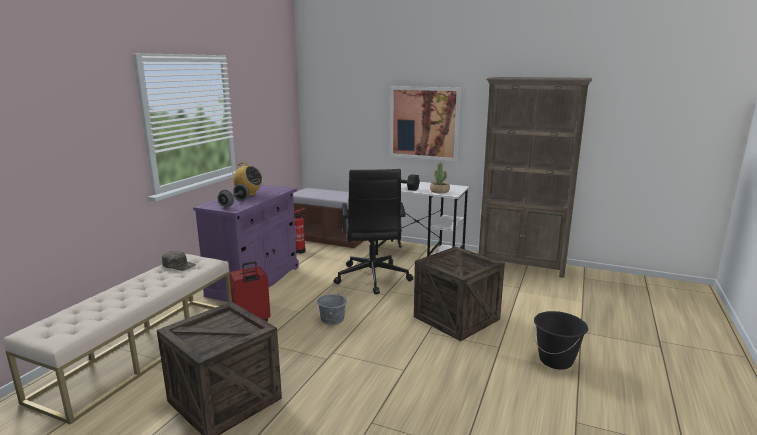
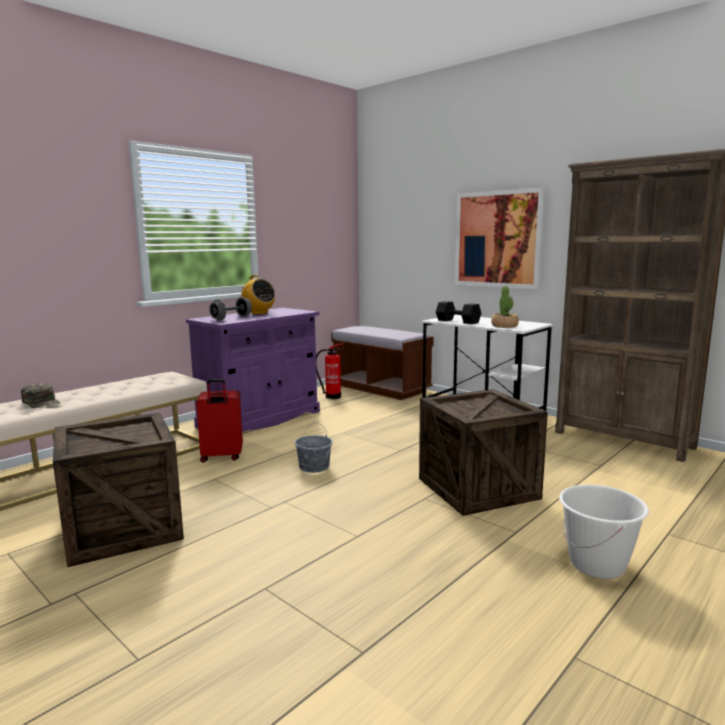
camera: 20 degrees right, 5 degrees down
green cap [162,251,196,271] -> green cap moved to [21,383,61,408]
black office chair [334,169,413,294] -> none
black bucket [534,311,588,370] -> white bucket [559,485,649,579]

